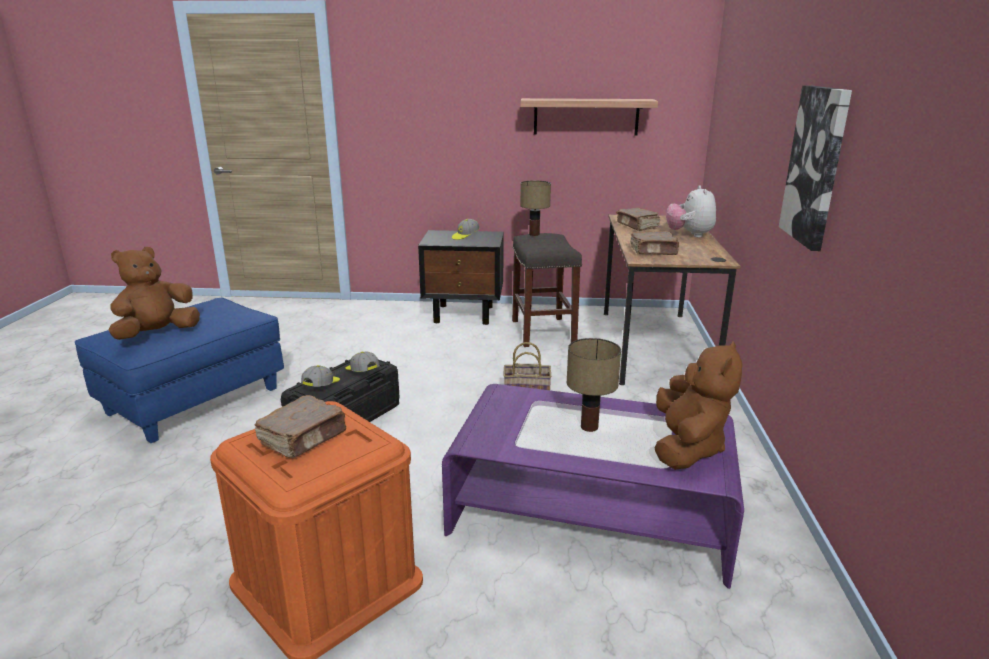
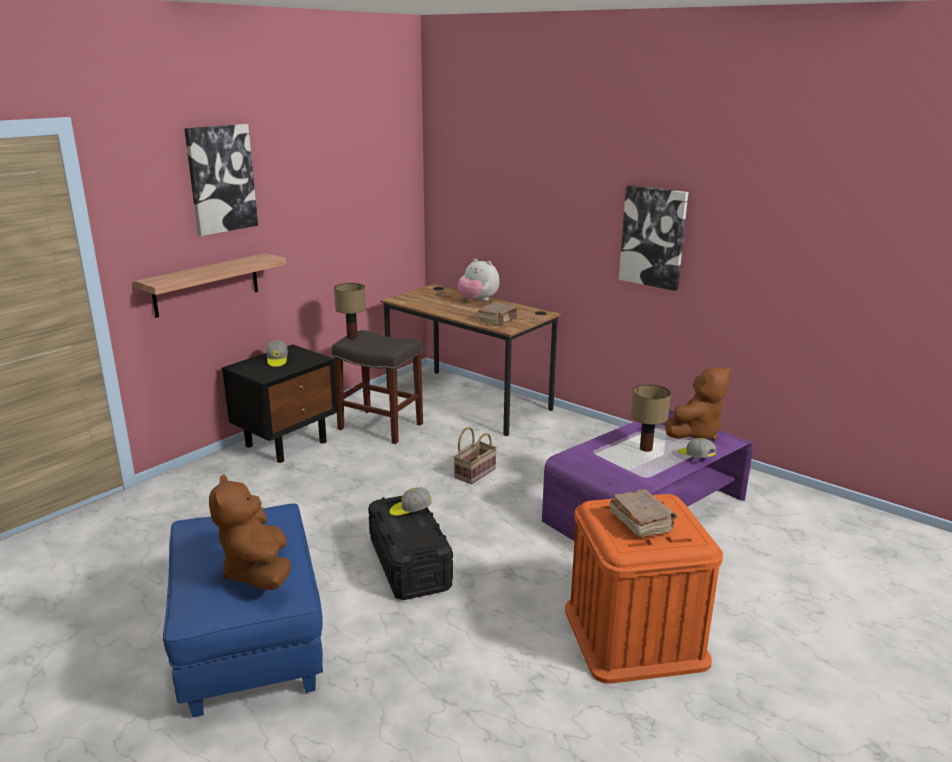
camera: 55 degrees left, 0 degrees up
cap [301,365,340,387] -> cap moved to [678,438,717,458]
shelf [520,98,658,135] -> shelf moved to [135,253,286,318]
brown book [616,208,660,231] -> none
brown plush toy [655,341,742,470] -> brown plush toy turned 90 degrees clockwise [665,367,731,441]
none -> picture [184,124,258,236]

